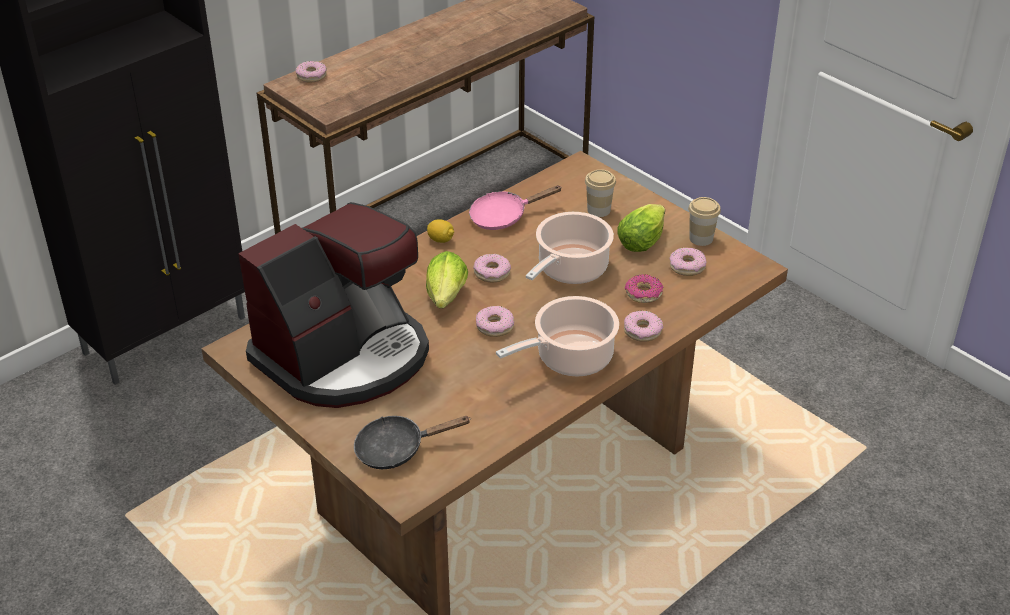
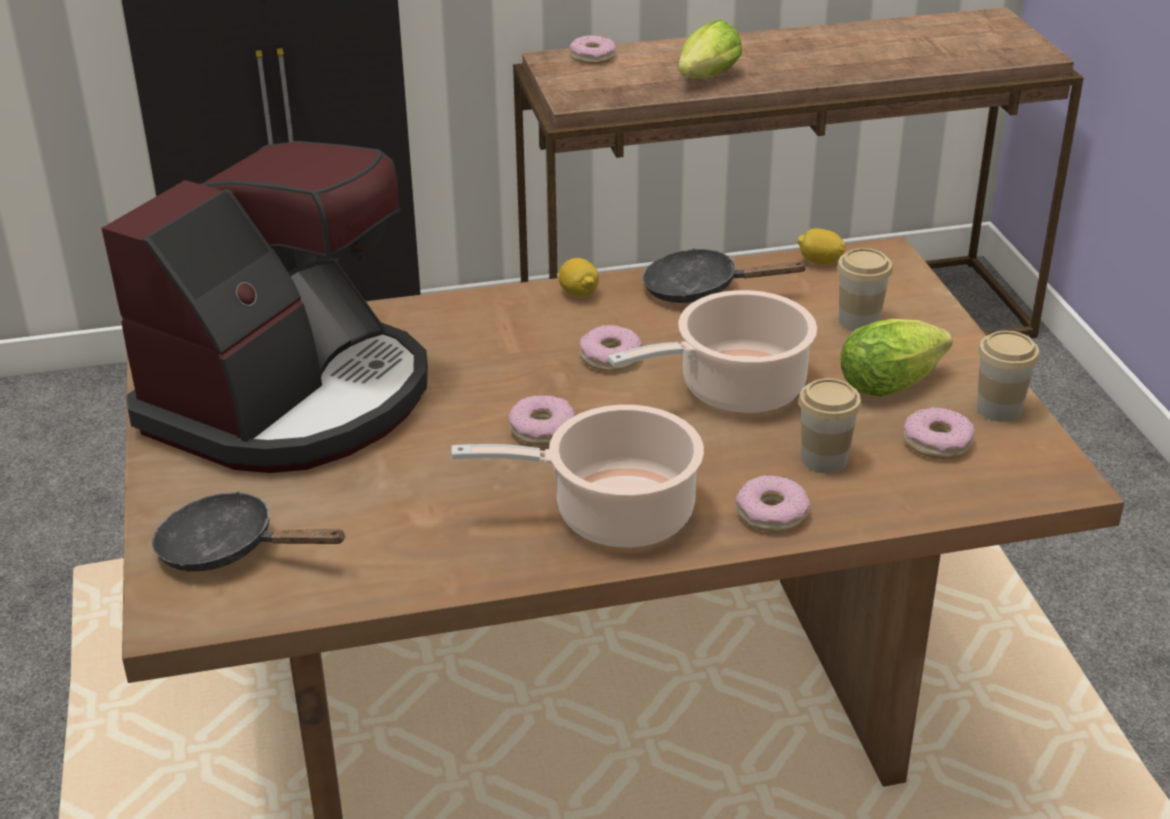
camera: 30 degrees right, 5 degrees down
coffee machine [238,202,429,408] -> coffee machine turned 45 degrees counterclockwise [102,141,428,473]
lettuce [426,251,468,308] -> lettuce moved to [678,20,742,79]
pink frying pan [469,185,562,230] -> black frying pan [642,248,808,303]
donut [625,274,664,303] -> cup [798,378,862,473]
none -> lemon [797,228,846,265]

